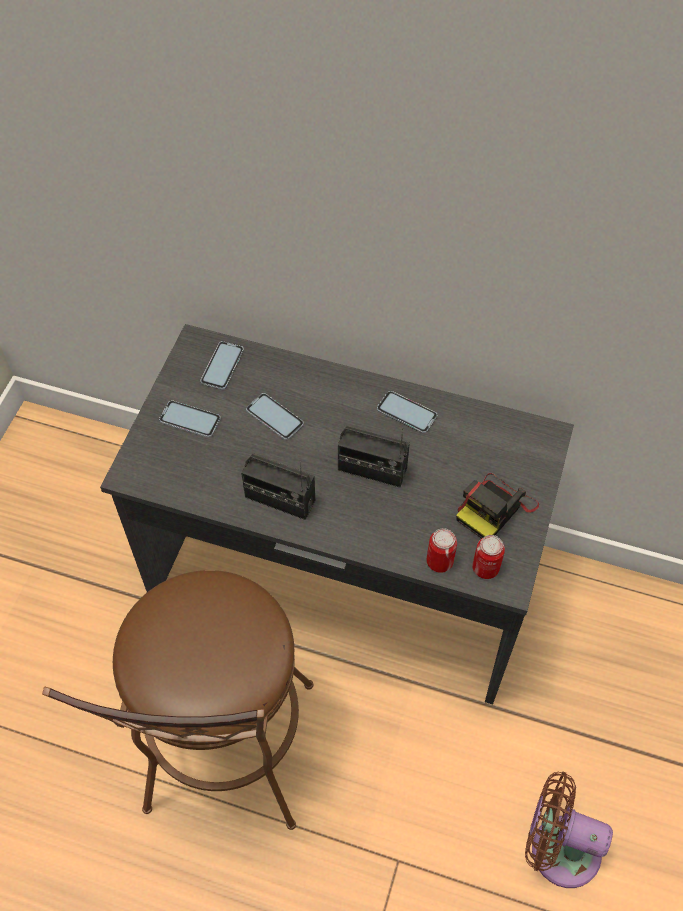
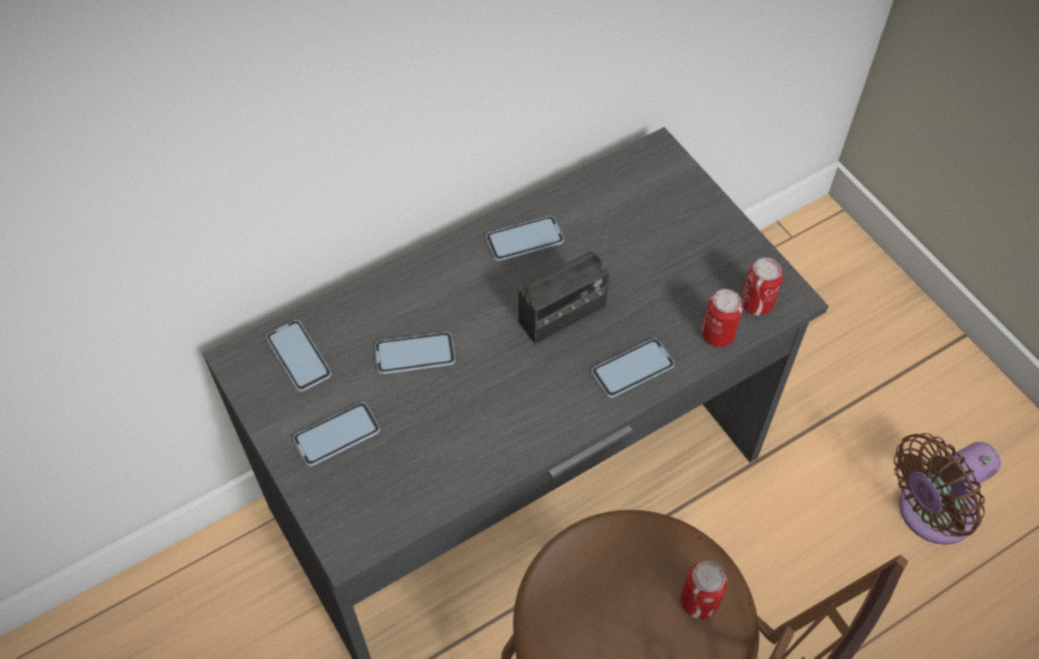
camera: 50 degrees left, 0 degrees up
radio [241,453,315,520] -> none
camera [456,473,539,539] -> none
none -> phone [592,338,675,398]
none -> can [681,561,728,619]

